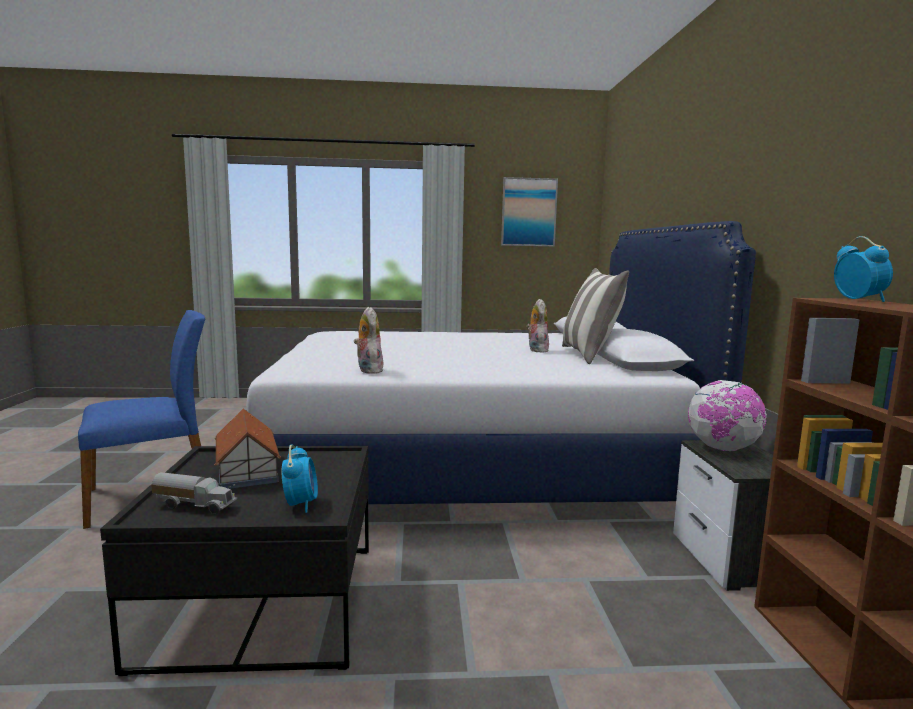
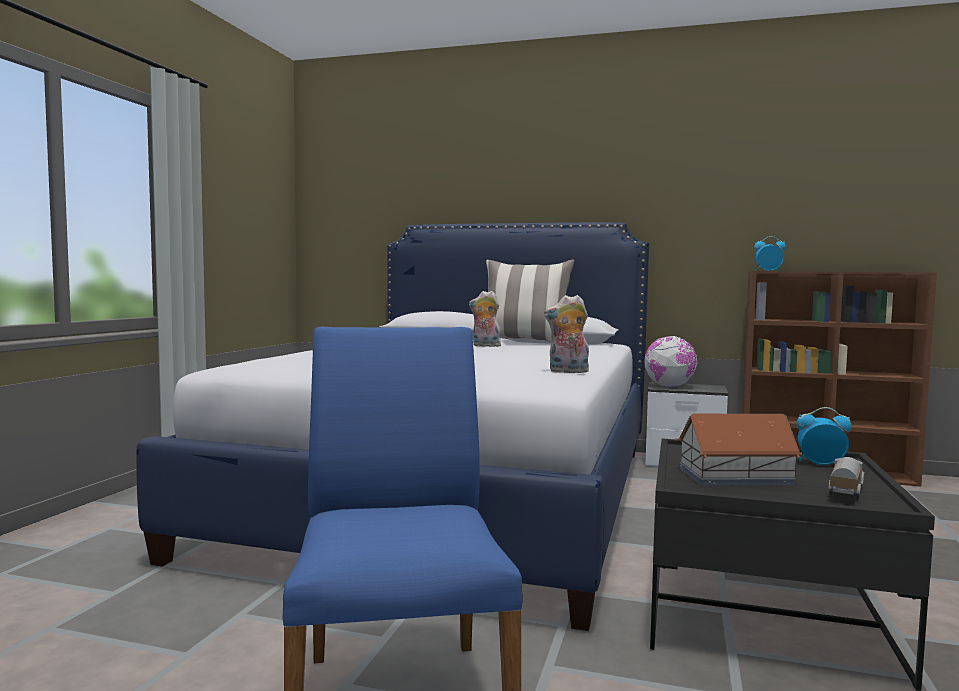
camera: 70 degrees left, 5 degrees down
picture [501,177,558,247] -> none

